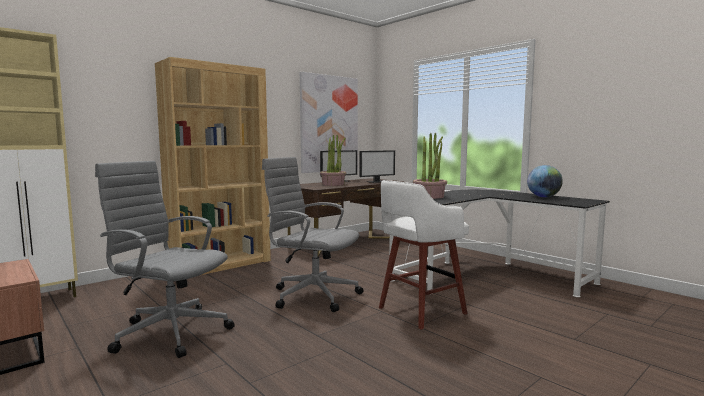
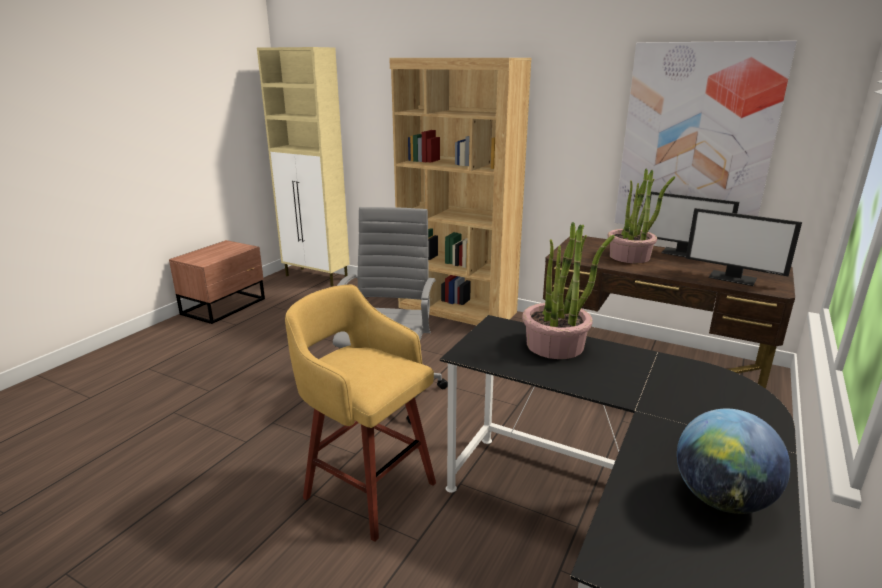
camera: 70 degrees right, 15 degrees up
grey office chair [95,161,235,358] -> none
white stool [379,180,469,330] -> yellow stool [285,285,436,542]

